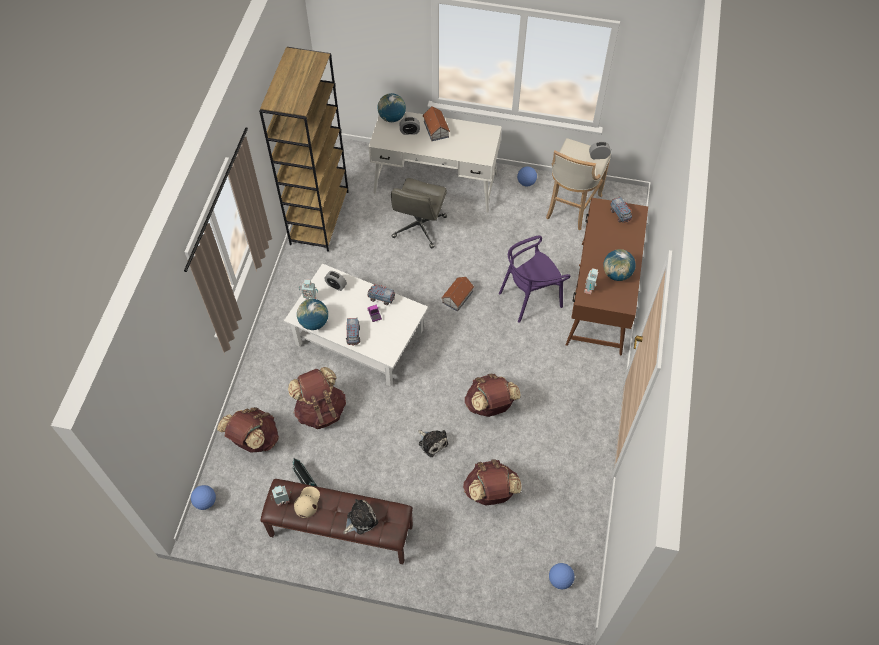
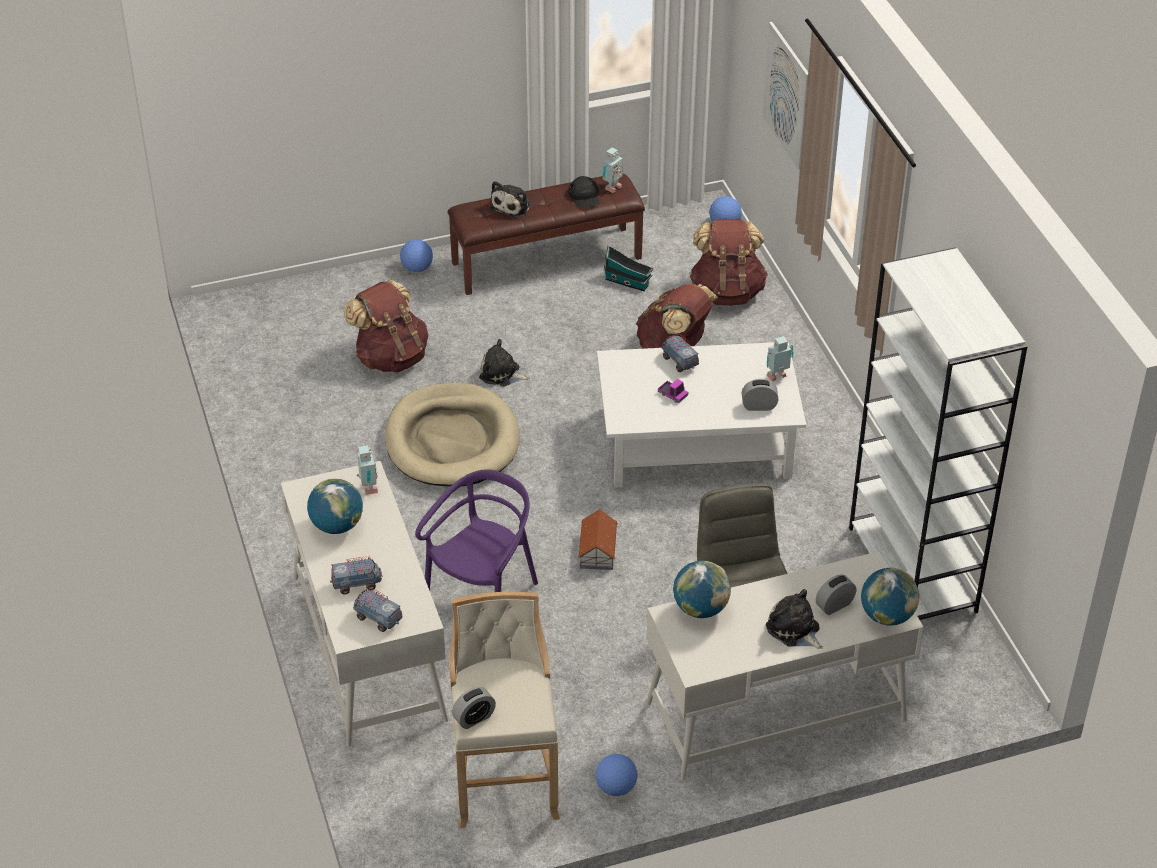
camera: 150 degrees right, 15 degrees down
brown bookcase [259,47,349,252] -> white bookcase [849,248,1027,620]
beige cap [294,486,320,518] -> black cap [569,176,600,208]
globe [297,299,328,330] -> globe moved to [673,561,731,618]
toy truck [368,285,395,305] -> toy truck moved to [330,556,382,595]
toy house [423,106,450,141] -> plush toy [766,589,823,649]
brown backpack [465,373,521,417] -> beige dog bed [385,383,520,487]
football [549,563,575,589] -> football moved to [400,239,433,272]
brown desk [566,198,648,355] -> white desk [280,461,448,747]
none -> picture [763,22,808,170]

